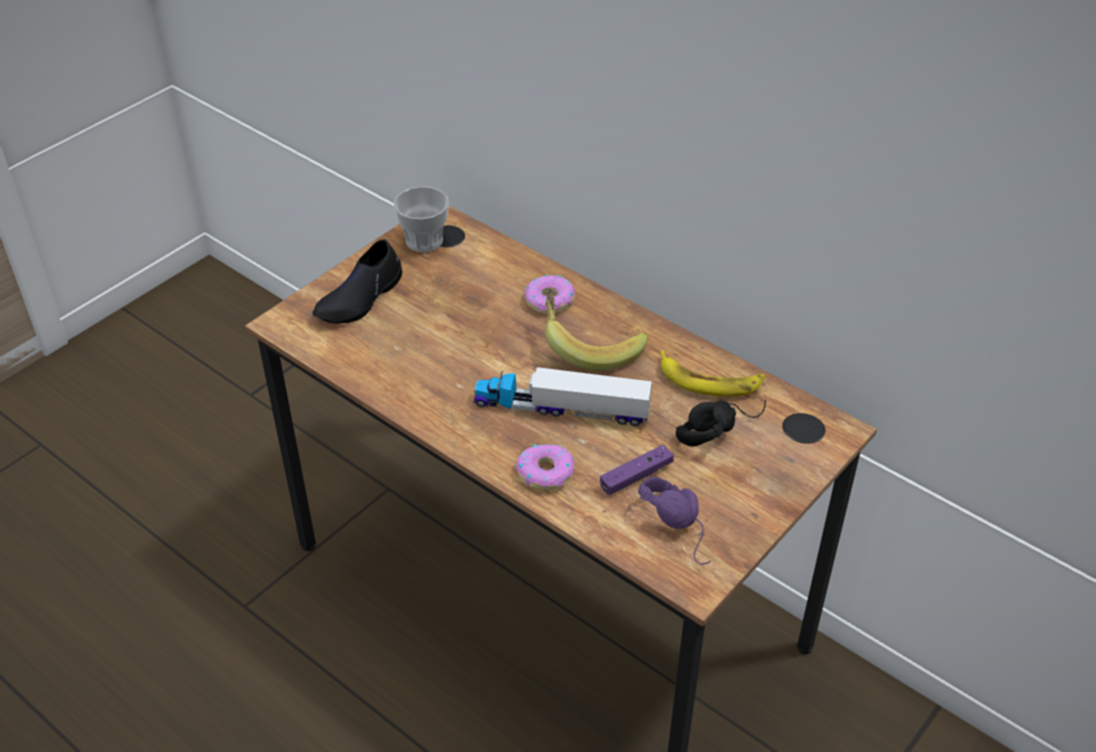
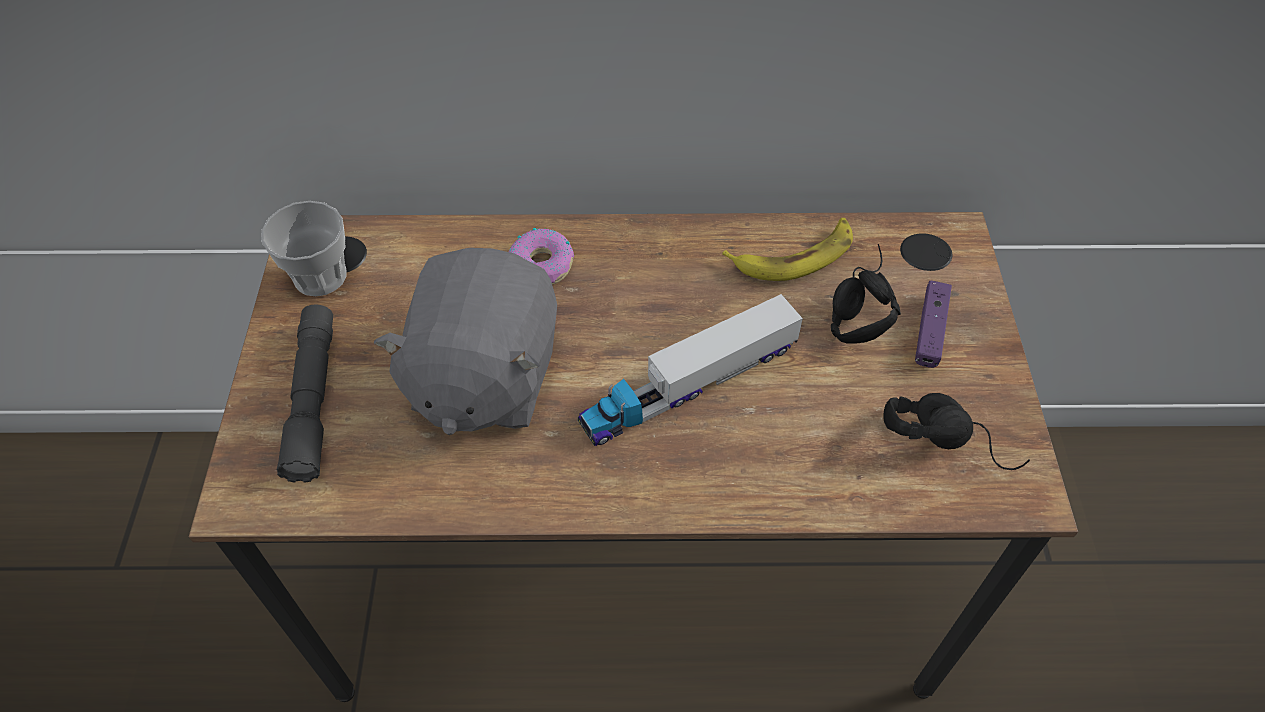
camera: 40 degrees left, 10 degrees up
black shoe [313,239,402,324] -> grey flashlight [277,305,333,483]
donut [516,444,574,490] -> none
banana [545,289,648,371] -> none
purple game controller [600,445,674,495] -> purple game controller moved to [915,281,952,368]
purple headphones [638,476,711,565] -> black headphones [883,393,1030,470]
none -> grey plush toy [374,248,557,435]

